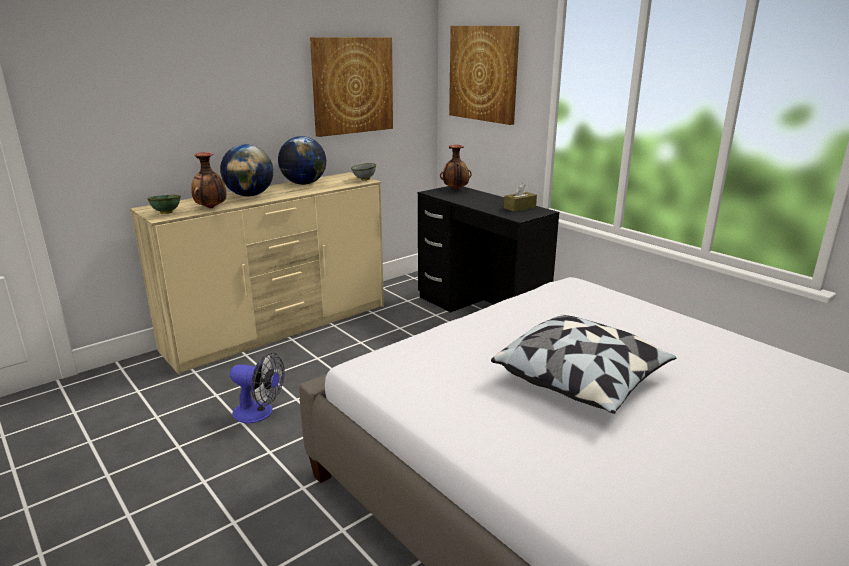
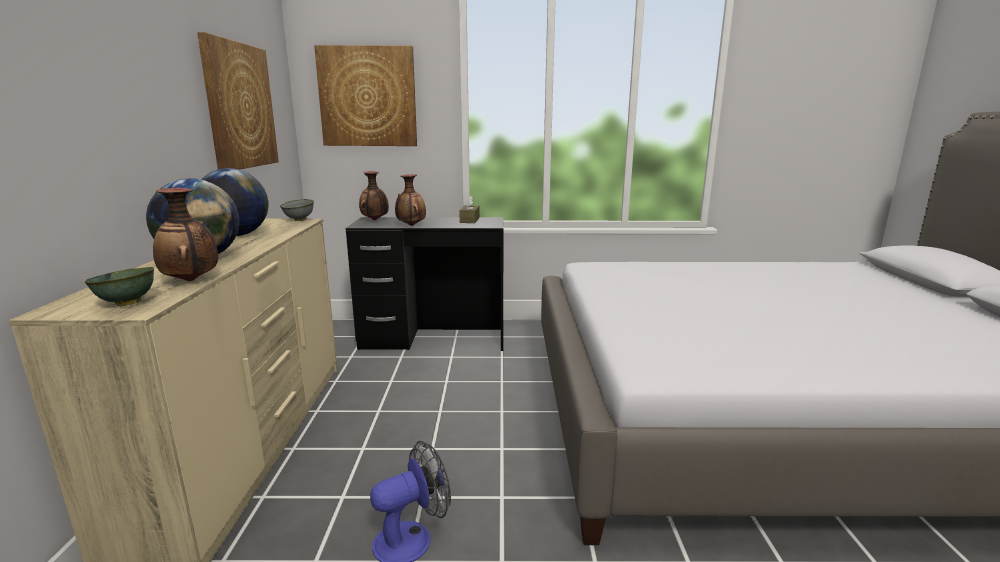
camera: 50 degrees left, 5 degrees down
pillow [491,315,677,414] -> none
none -> vase [395,174,426,226]

